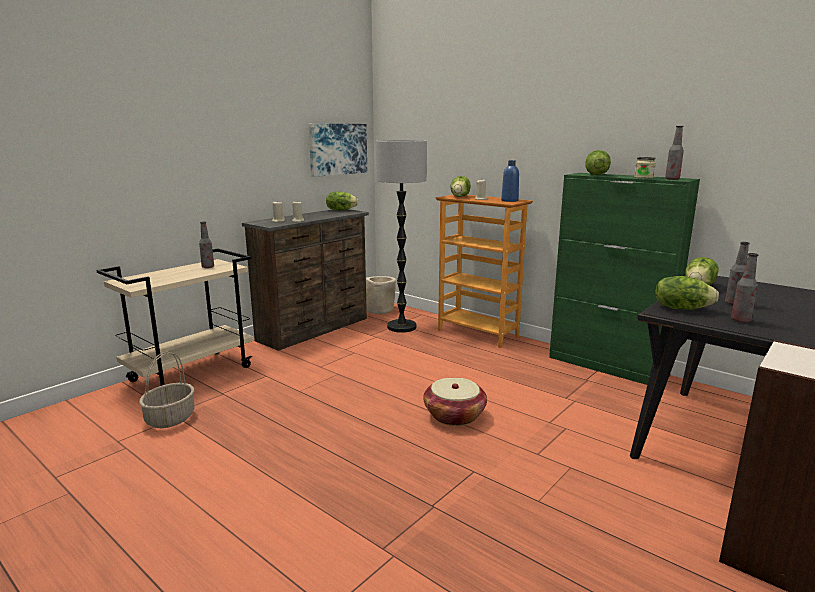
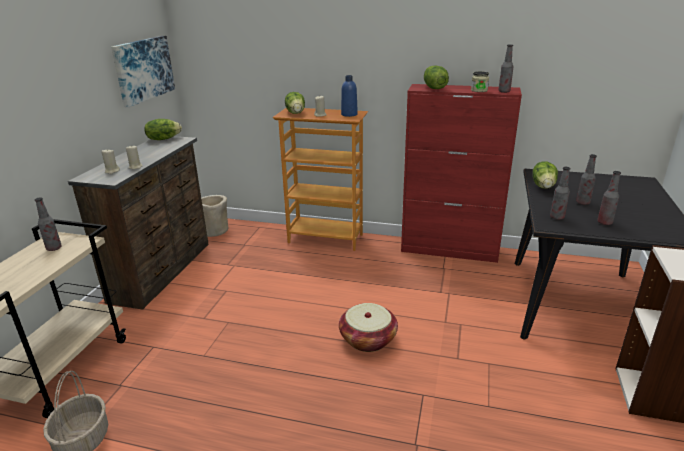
camera: 25 degrees left, 10 degrees up
floor lamp [376,140,427,333] -> none
green cabinet [549,173,700,385] -> red cabinet [401,84,522,263]
lettuce [656,276,719,310] -> bottle [550,167,570,220]

